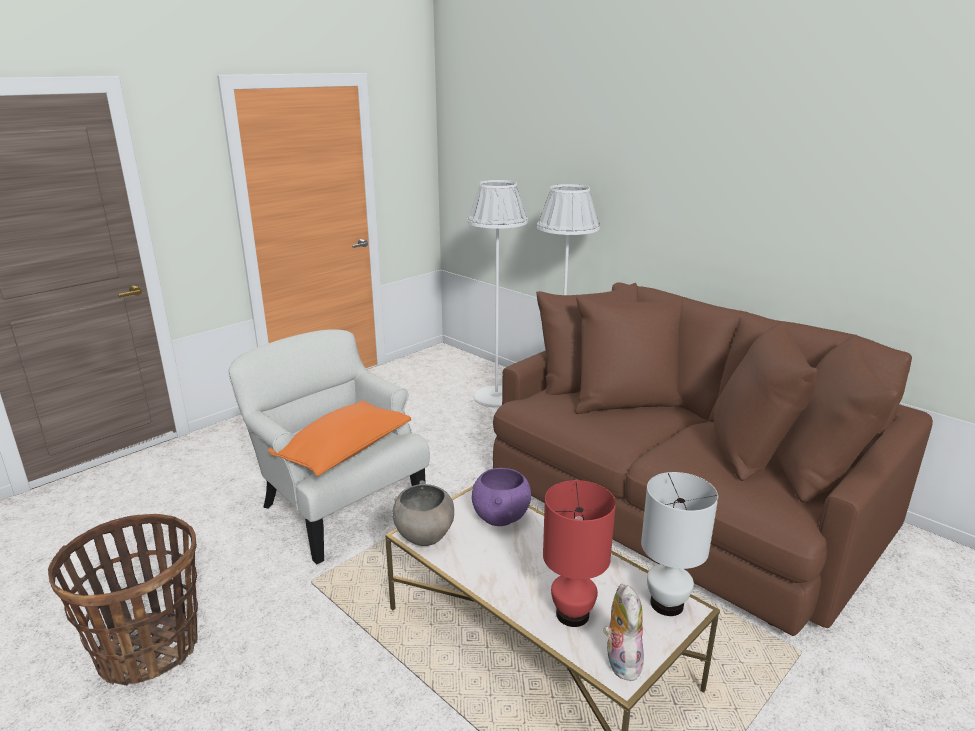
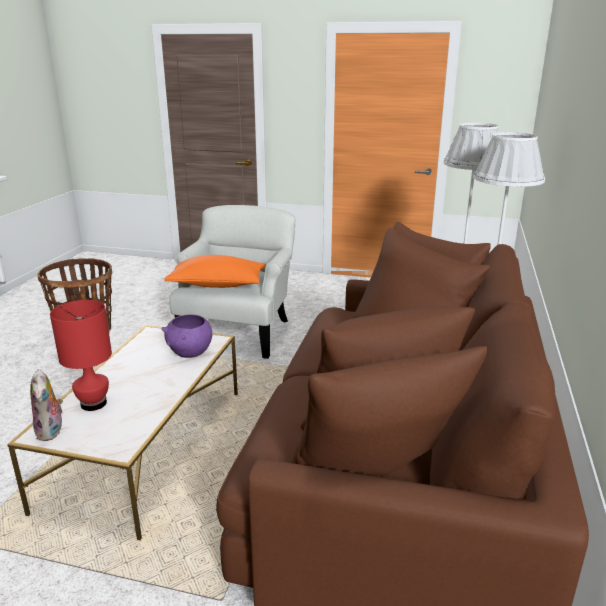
camera: 60 degrees right, 0 degrees up
grey bowl [392,480,454,546] -> none
plush toy [603,584,644,681] -> plush toy turned 105 degrees clockwise [30,369,63,441]
white table lamp [641,472,718,616] -> none

